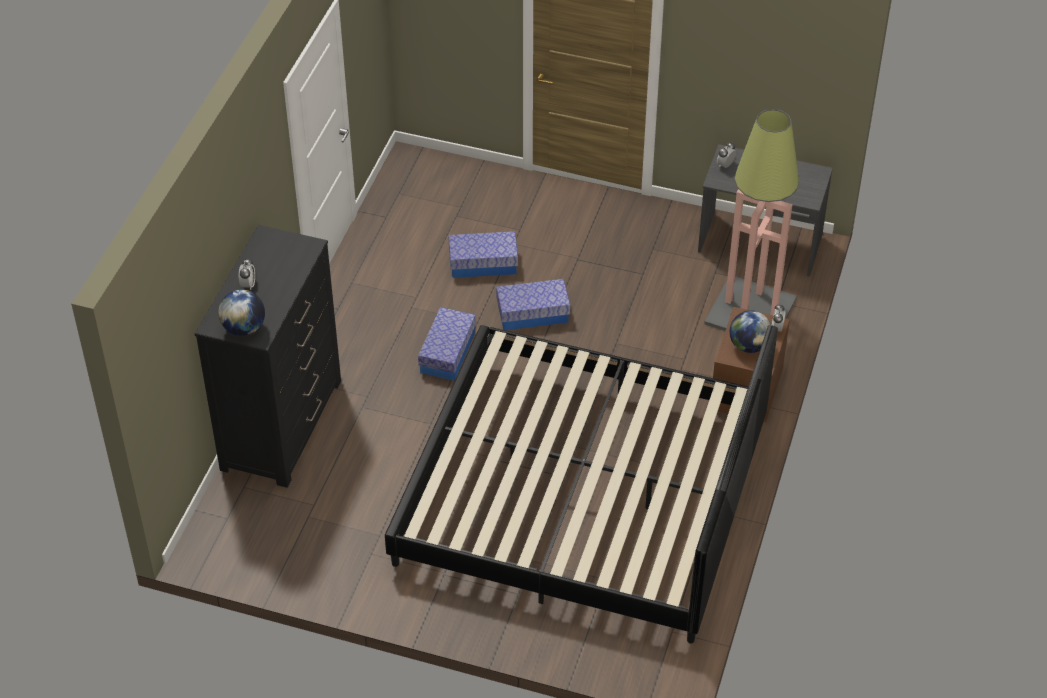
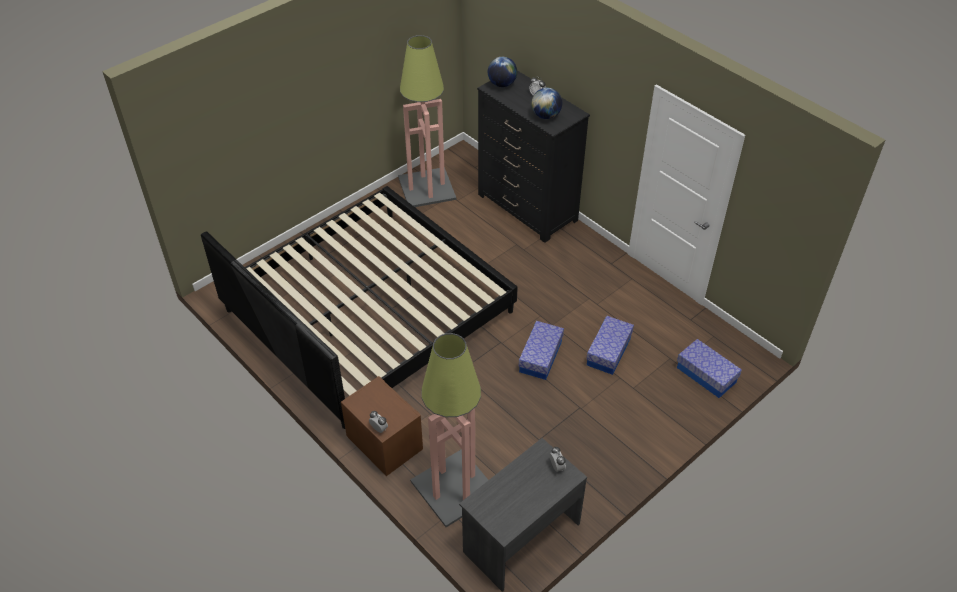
camera: 120 degrees right, 0 degrees up
storage box [418,307,476,381] -> storage box moved to [677,339,742,398]
globe [730,310,771,353] -> globe moved to [531,88,562,119]
none -> floor lamp [398,35,456,207]

